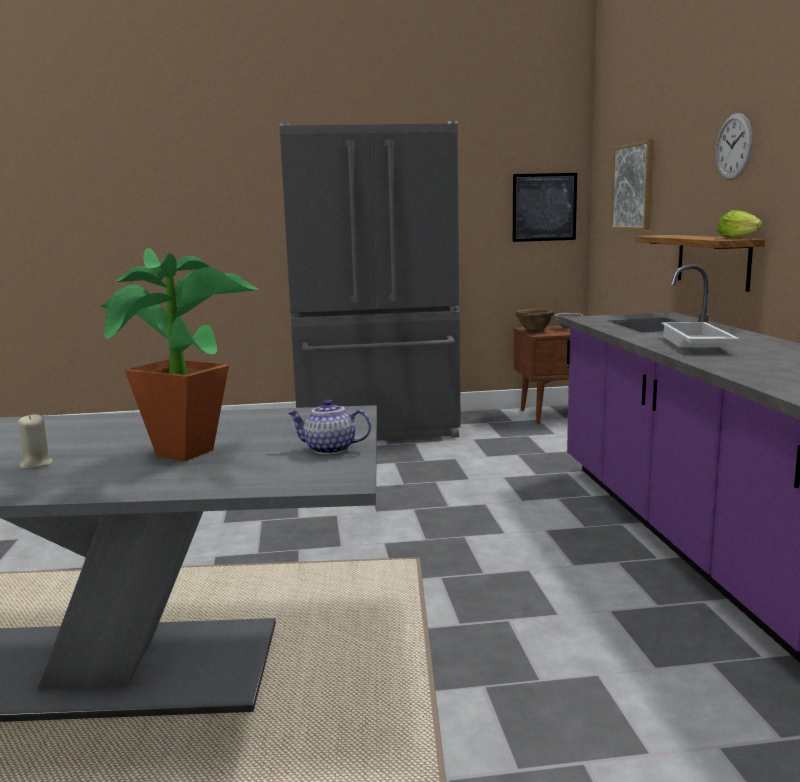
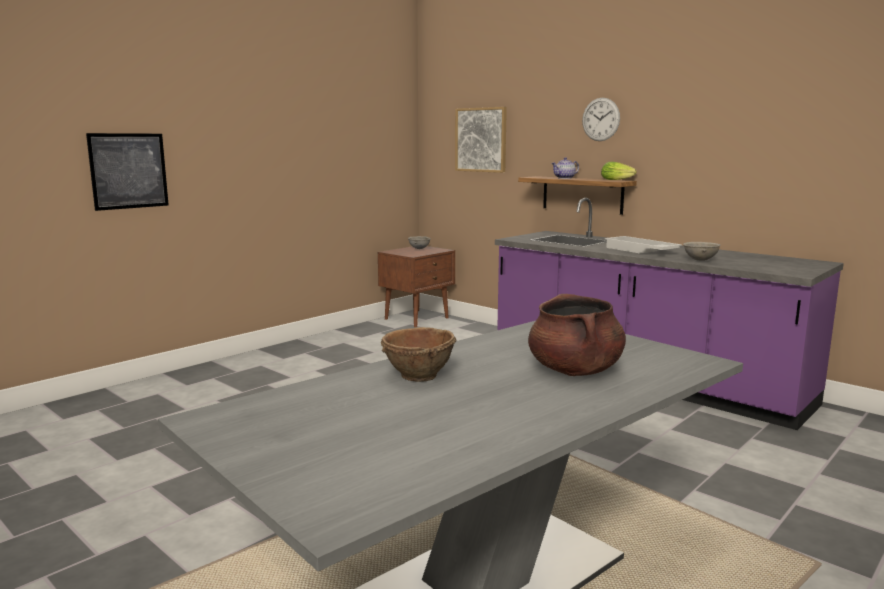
camera: 40 degrees left, 0 degrees up
beige candle [18,414,52,469] -> none
potted plant [99,248,258,462] -> brown cooking pot [528,294,626,376]
grey fridge [280,121,461,441] -> none
teapot [287,400,371,455] -> teapot moved to [551,157,579,179]
picture [513,173,577,242] -> picture moved to [86,133,169,211]
brown bowl [515,309,554,332] -> brown bowl moved to [381,327,456,382]
none -> grey bowl [683,242,720,261]

